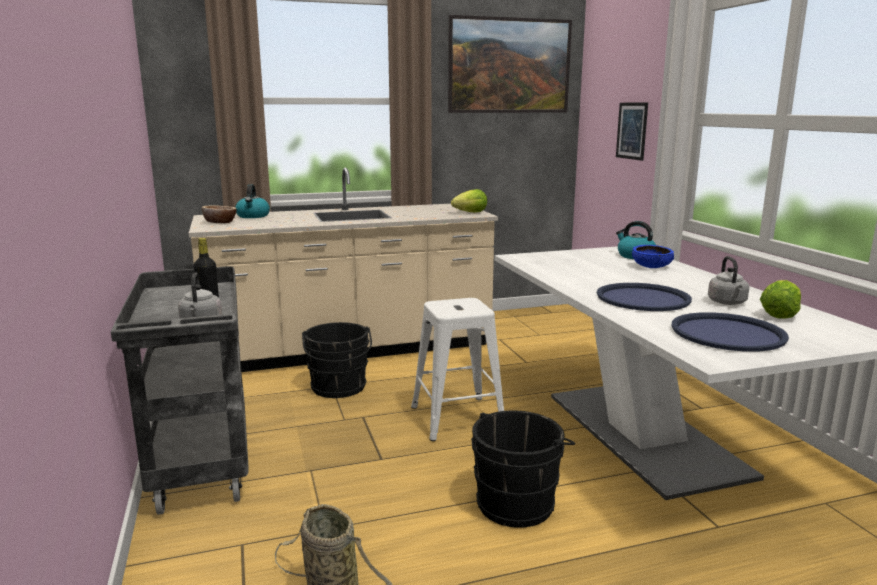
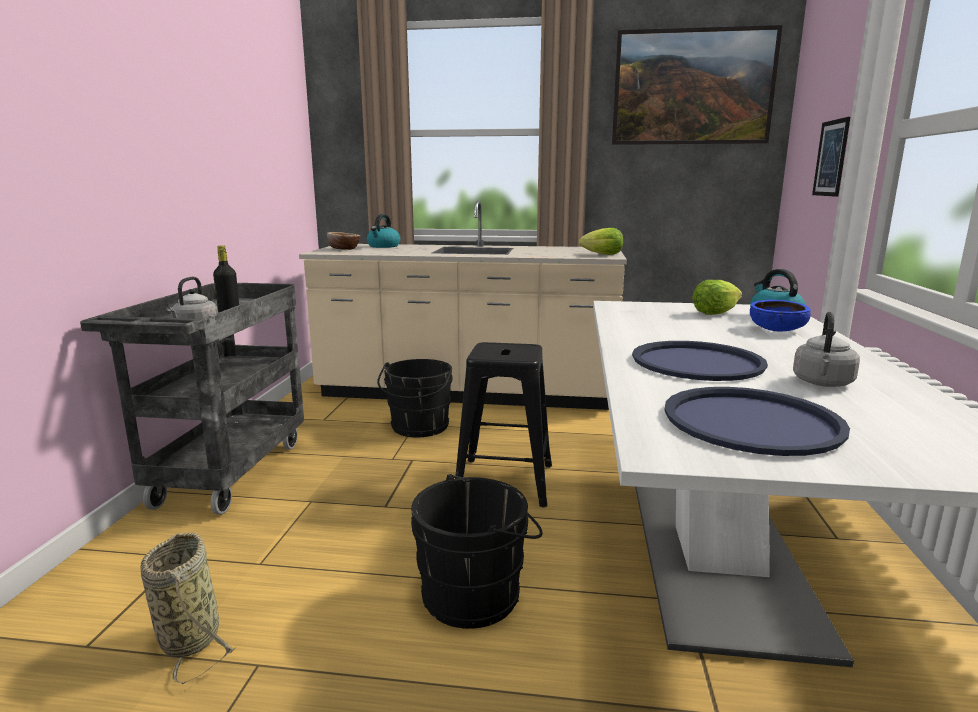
camera: 25 degrees right, 0 degrees up
white stool [411,298,504,441] -> black stool [455,342,552,507]
lettuce [760,280,801,319] -> lettuce moved to [692,280,742,315]

